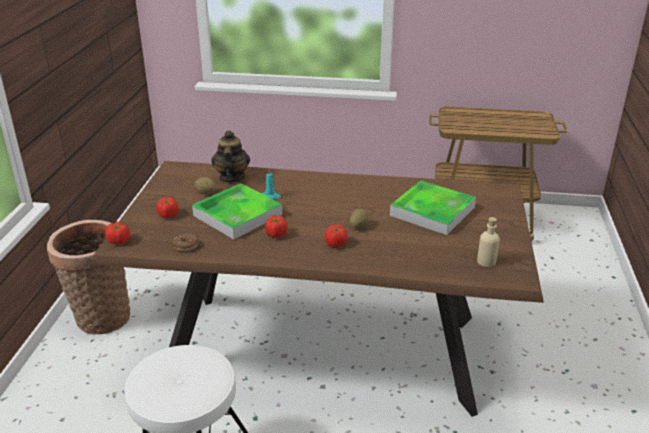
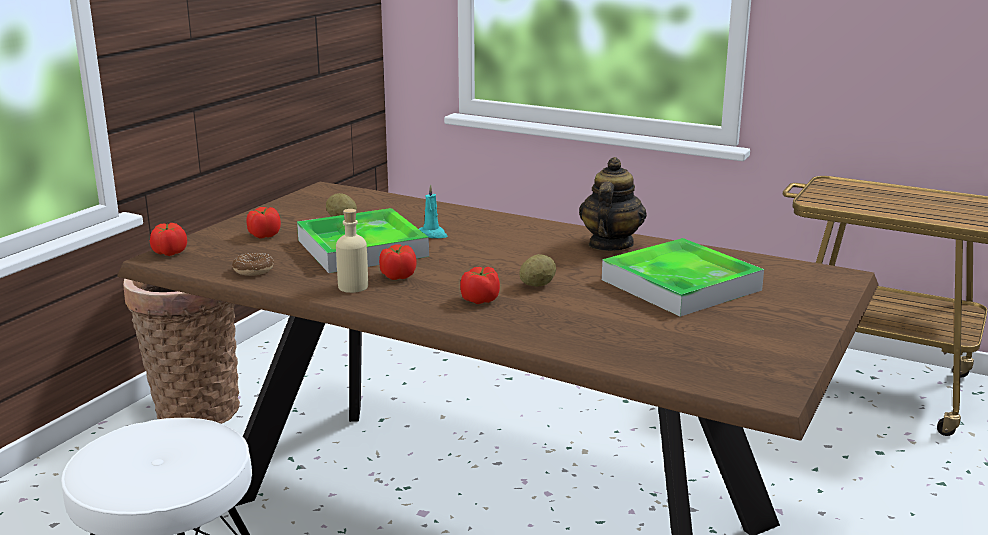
camera: 20 degrees right, 10 degrees down
teapot [211,130,250,183] -> teapot moved to [579,157,647,251]
beige bottle [477,217,500,267] -> beige bottle moved to [336,209,368,293]

